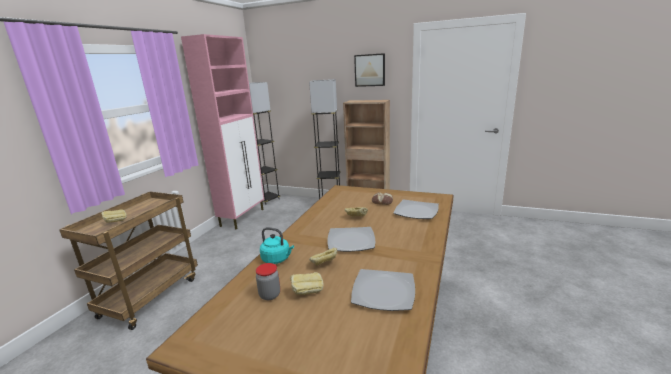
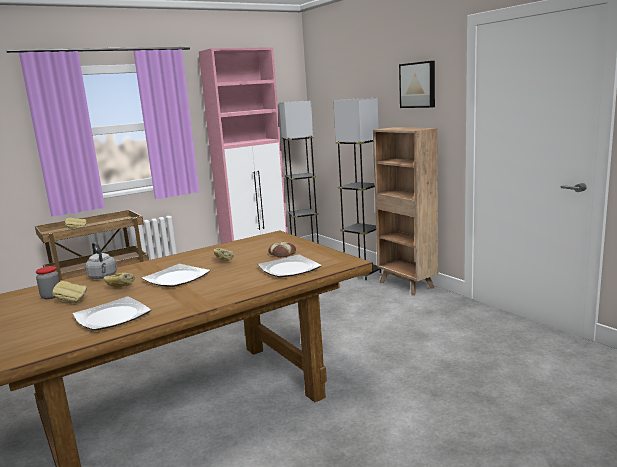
camera: 35 degrees right, 5 degrees down
turquoise kettle [260,227,294,264] -> grey kettle [85,242,117,279]

